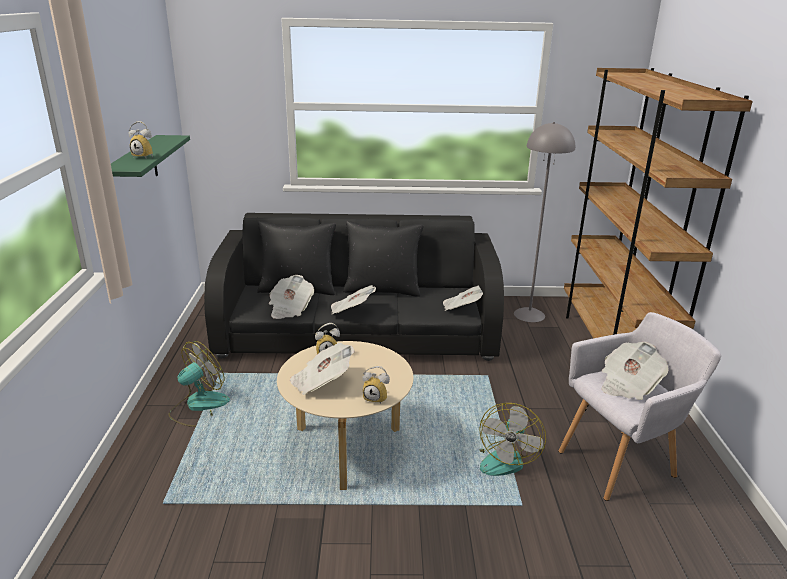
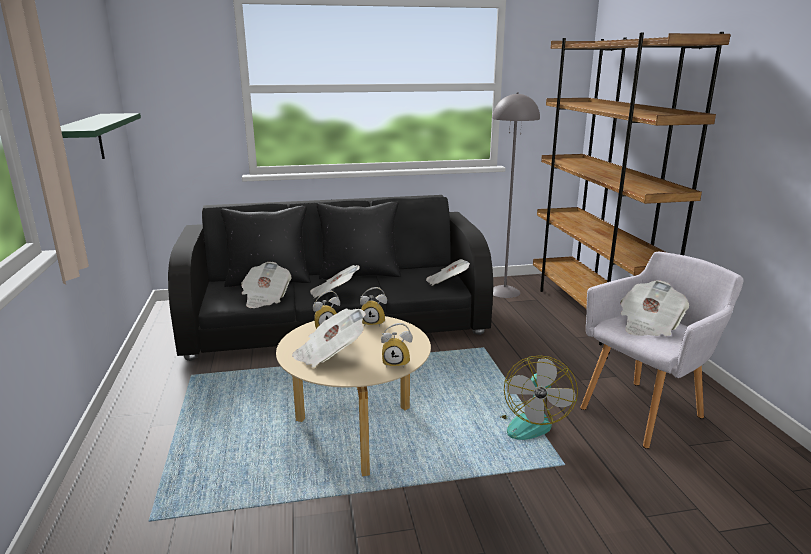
camera: 10 degrees left, 5 degrees down
alarm clock [129,121,153,158] -> alarm clock moved to [360,287,387,327]
fan [169,341,230,427] -> none

